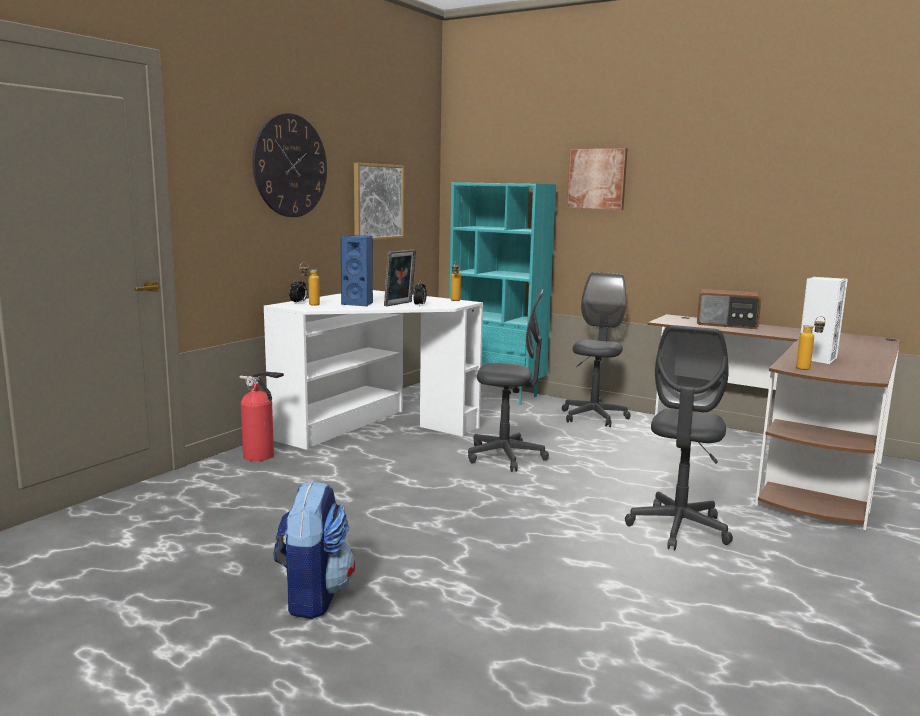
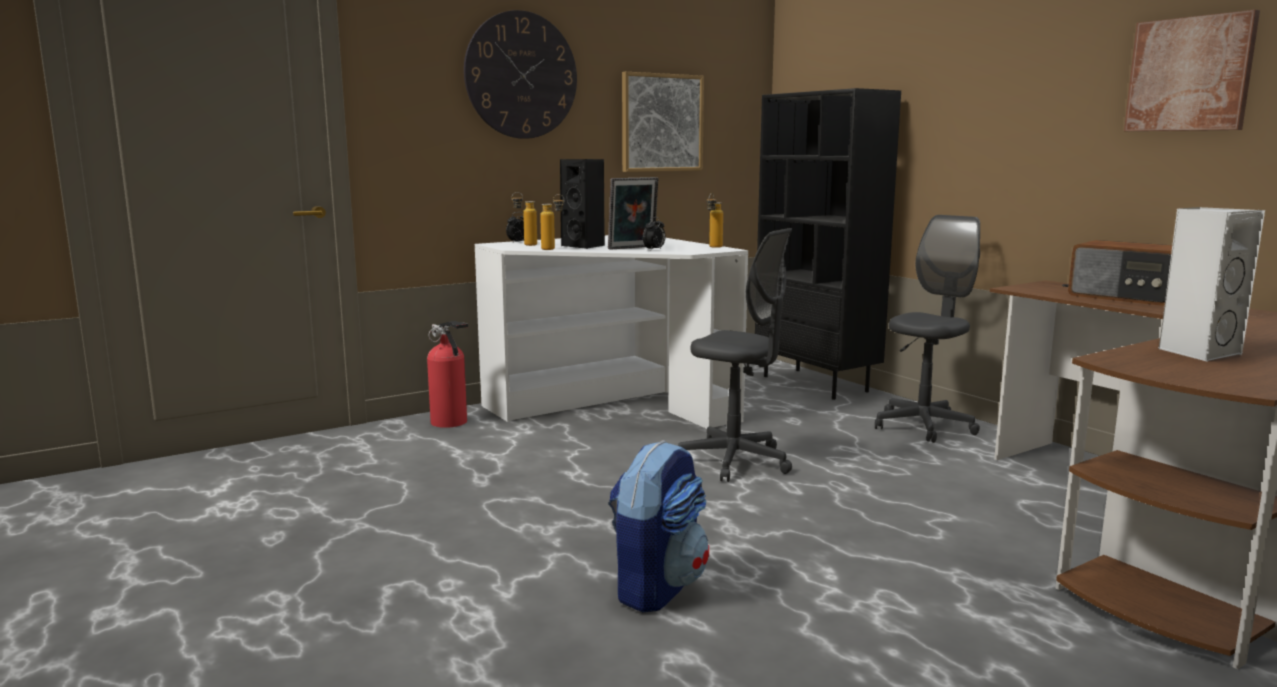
camera: 25 degrees right, 0 degrees up
backpack [273,480,355,619] -> backpack moved to [608,440,709,612]
blue speaker [341,235,373,307] -> black speaker [560,159,605,249]
turquoise bookcase [449,182,556,405] -> black bookcase [755,88,901,400]
picture [566,148,628,210] -> picture moved to [1124,10,1260,131]
grey office chair [625,325,733,550] -> none
bottle [796,316,825,370] -> bottle moved to [540,194,564,250]

